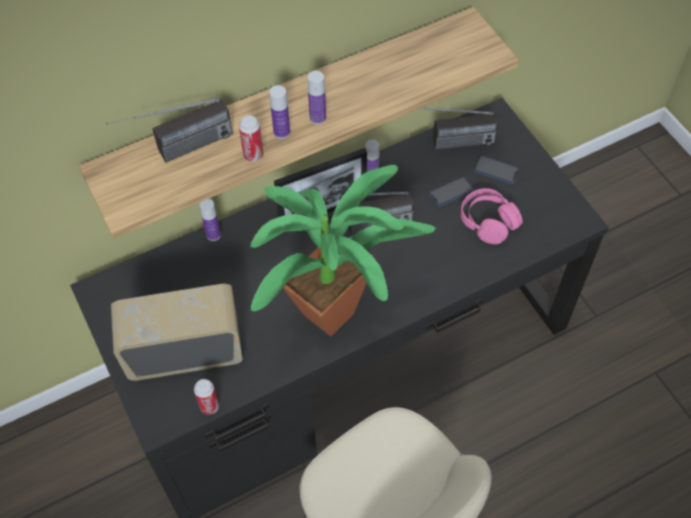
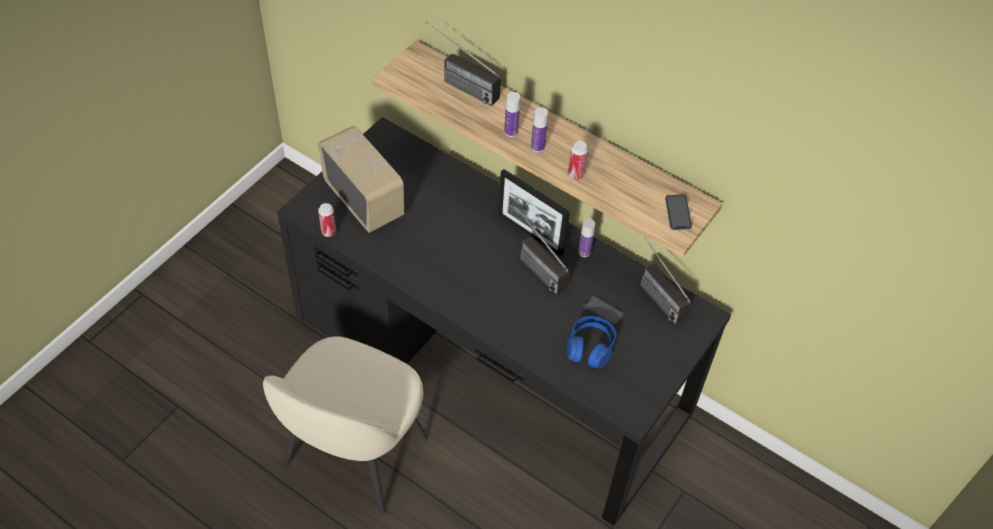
camera: 60 degrees right, 5 degrees down
bottle [200,199,221,241] -> none
can [239,115,264,162] -> can moved to [568,141,588,180]
potted plant [250,165,435,337] -> none
pink headphones [460,188,523,244] -> blue headphones [567,316,616,369]
phone [474,155,519,184] -> phone moved to [665,195,692,230]

